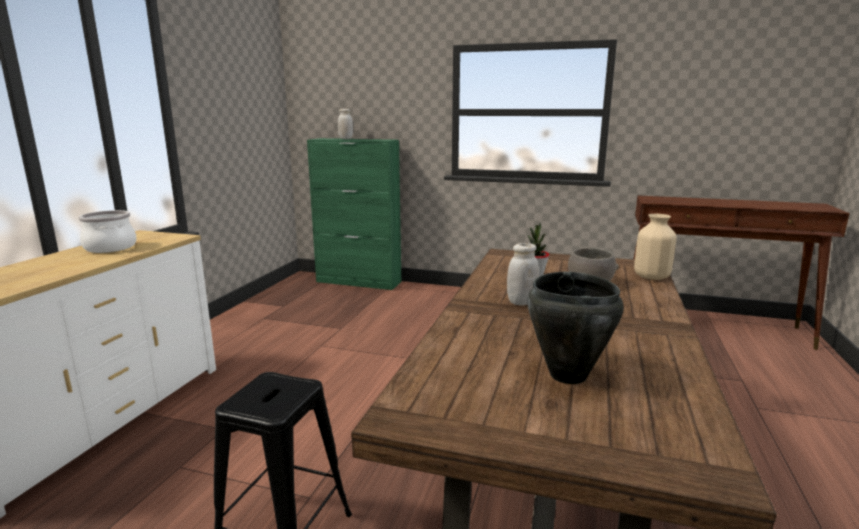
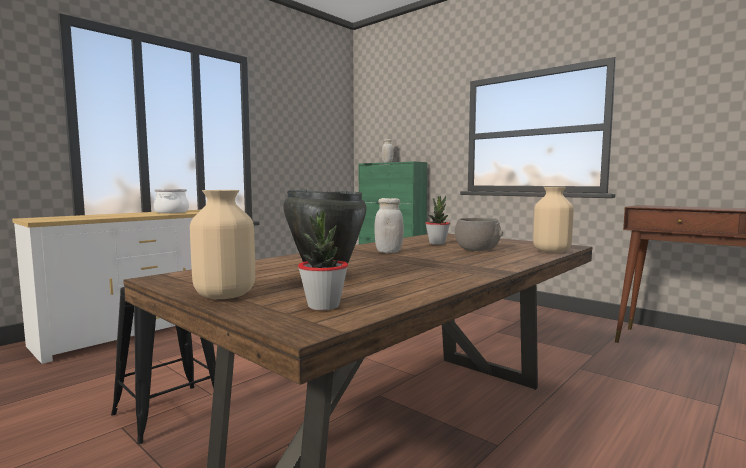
camera: 25 degrees right, 10 degrees down
none -> beige vase [190,190,255,299]
none -> potted plant [298,209,348,310]

